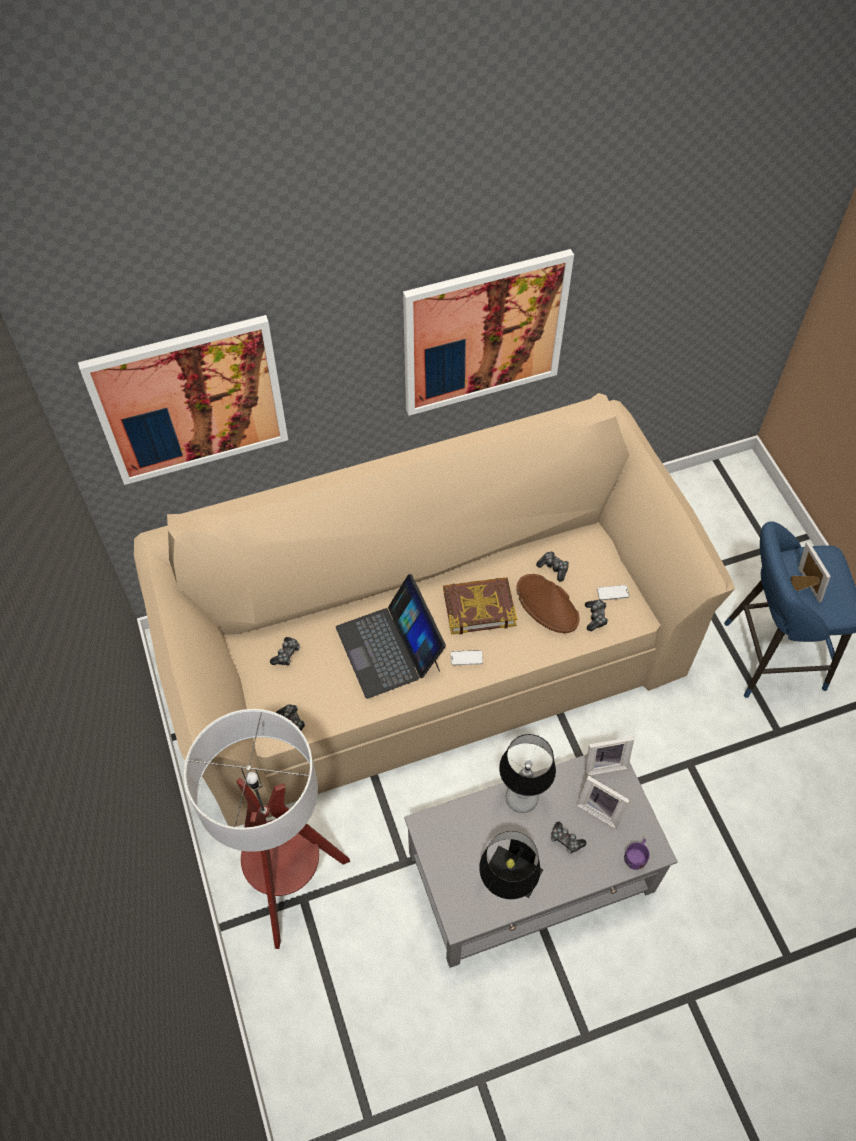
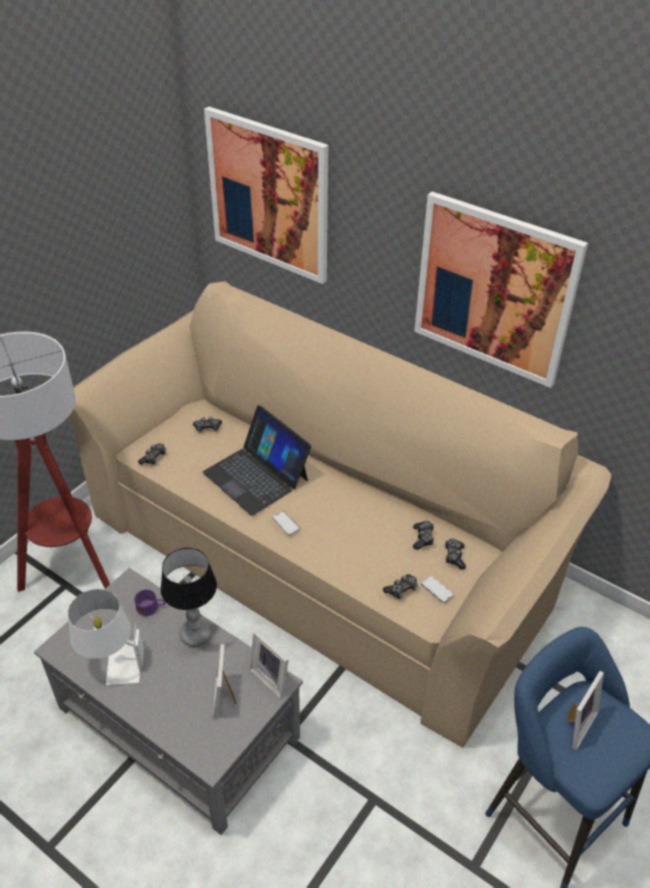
camera: 55 degrees right, 15 degrees down
laptop [336,574,446,699] -> laptop turned 75 degrees counterclockwise [203,405,311,516]
book [443,577,517,635] -> none
black table lamp [479,831,543,899] -> white table lamp [68,589,144,685]
brown hat [516,574,579,633] -> none
game controller [551,822,586,854] -> game controller moved to [445,539,466,570]
purple mug [624,839,650,870] -> purple mug moved to [134,589,166,616]

